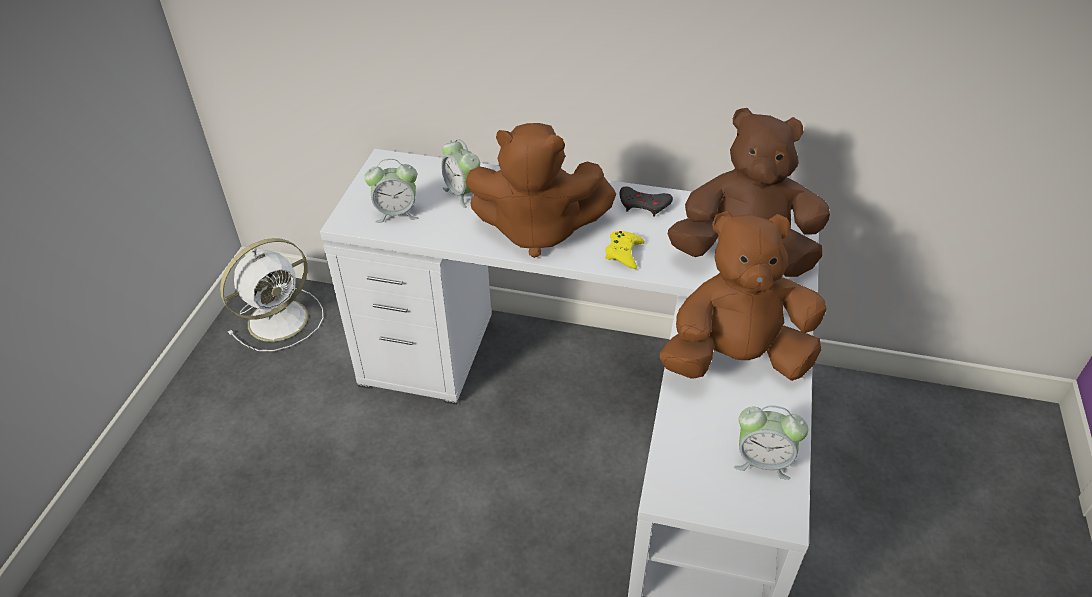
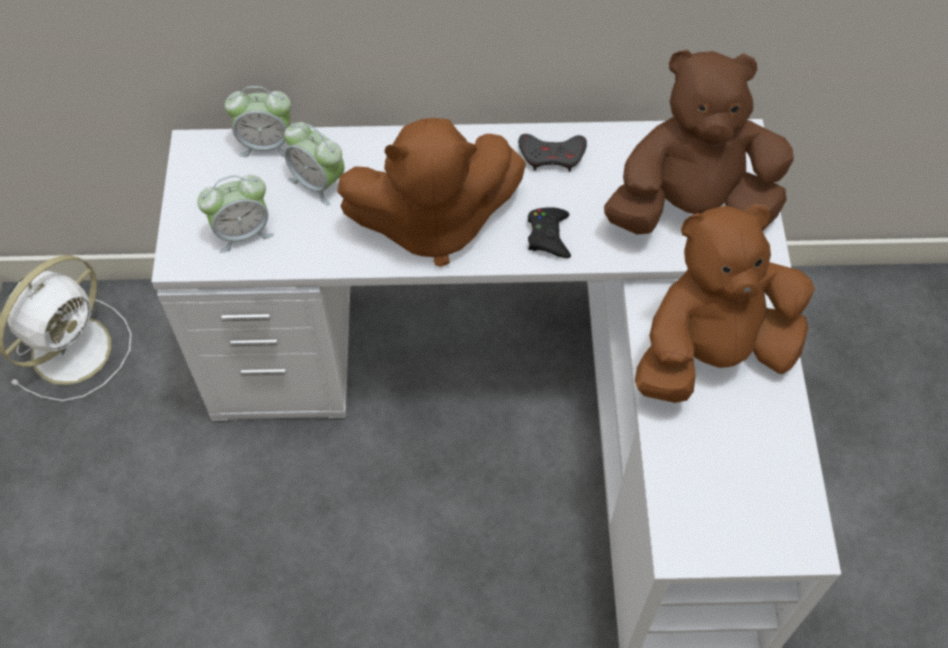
camera: 15 degrees left, 15 degrees up
yellow game controller [605,231,645,269] -> black game controller [528,207,571,258]
alarm clock [734,405,808,480] -> alarm clock moved to [225,86,291,157]

